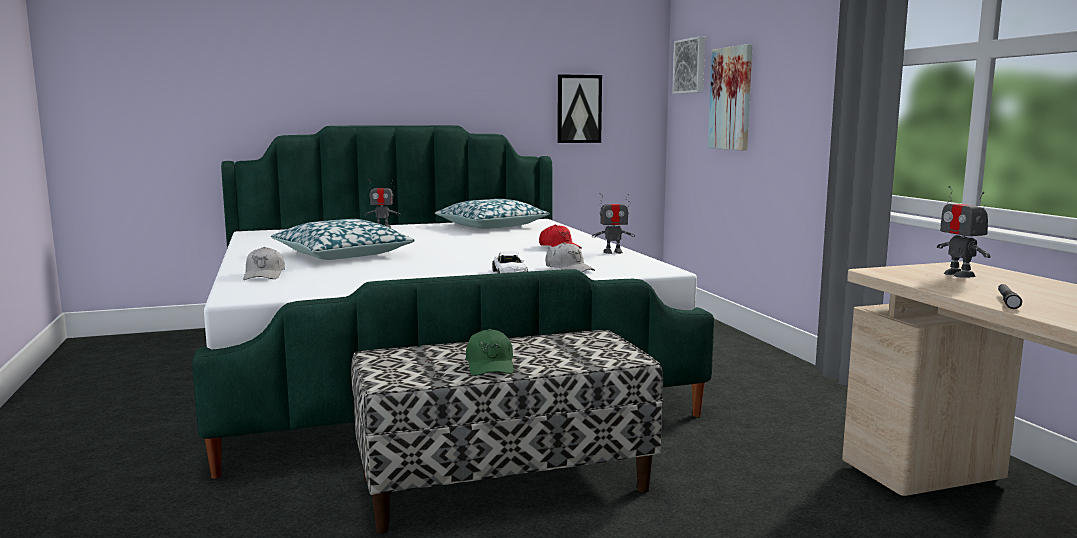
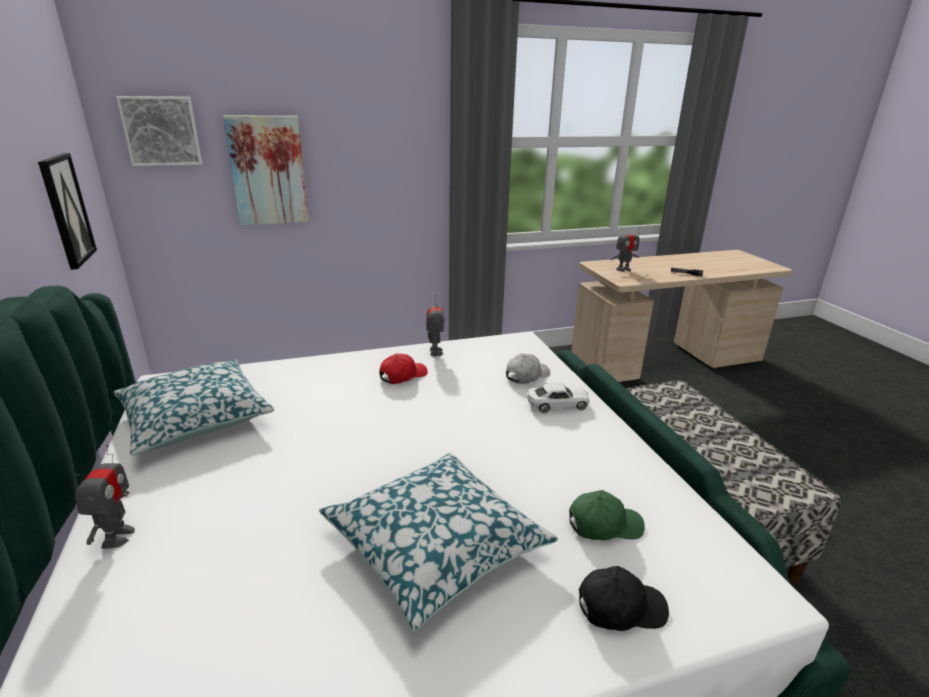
camera: 90 degrees left, 15 degrees up
white cap [243,247,285,280] -> black cap [579,566,669,631]
green cap [466,329,514,376] -> green cap moved to [569,490,645,541]

